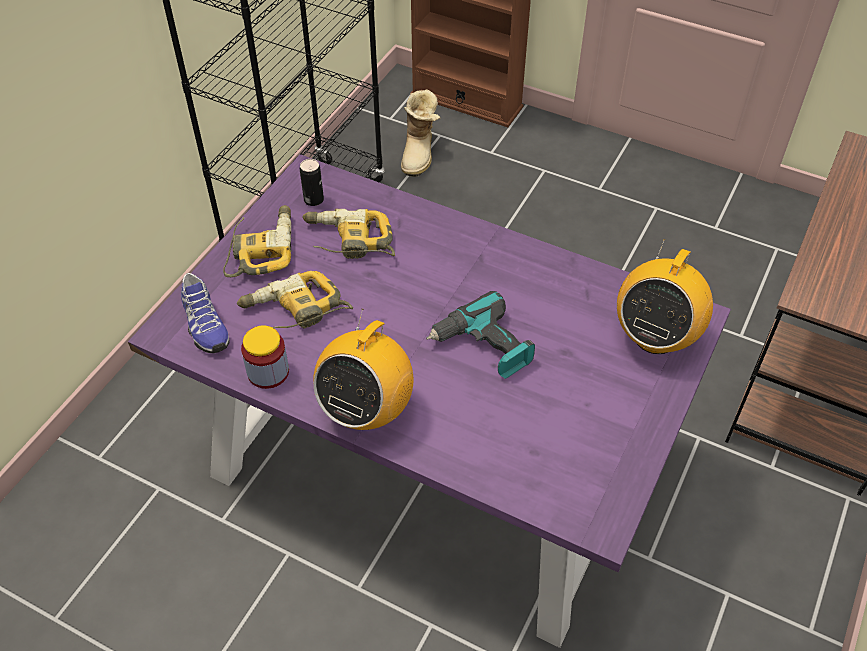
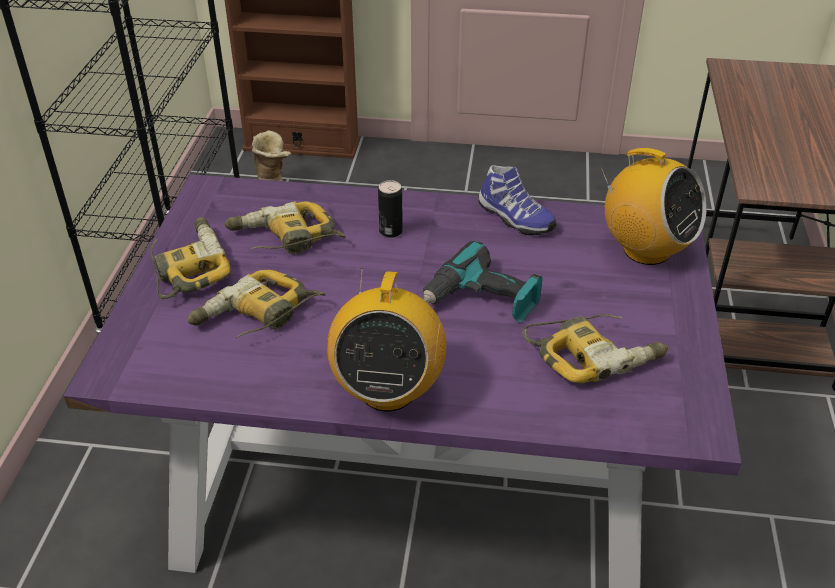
camera: 20 degrees left, 10 degrees down
shoe [181,273,230,353] -> shoe moved to [478,165,557,235]
jar [241,326,289,389] -> none
can [300,159,324,206] -> can moved to [378,180,403,238]
radio [617,239,713,354] -> radio turned 60 degrees counterclockwise [600,148,707,265]
none -> power drill [522,314,668,383]

